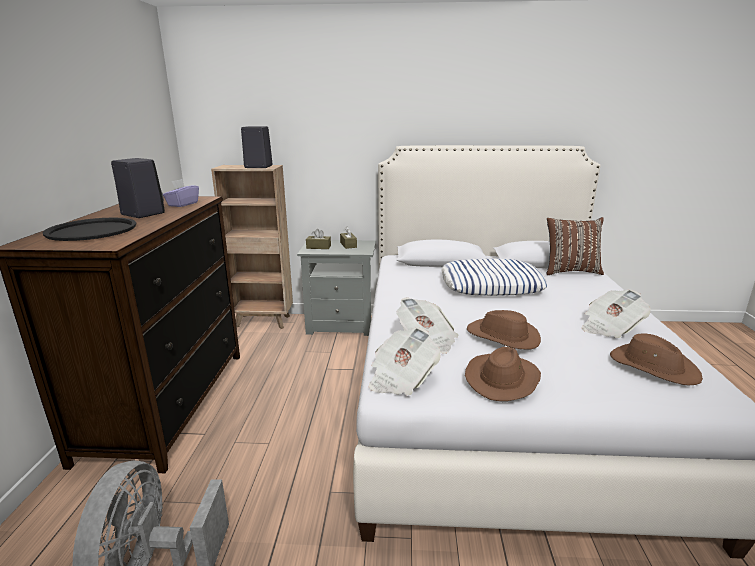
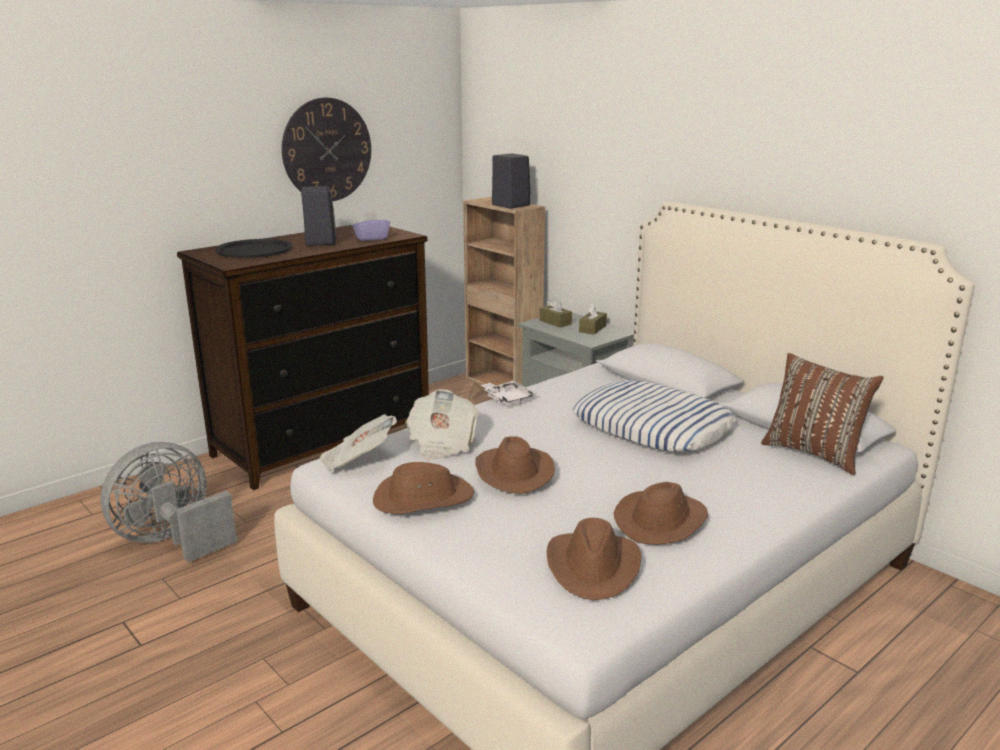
camera: 45 degrees right, 0 degrees up
newspaper [582,290,651,338] -> brown hat [614,482,708,545]
none -> wall clock [282,98,371,201]
none -> white tray [481,381,536,407]

